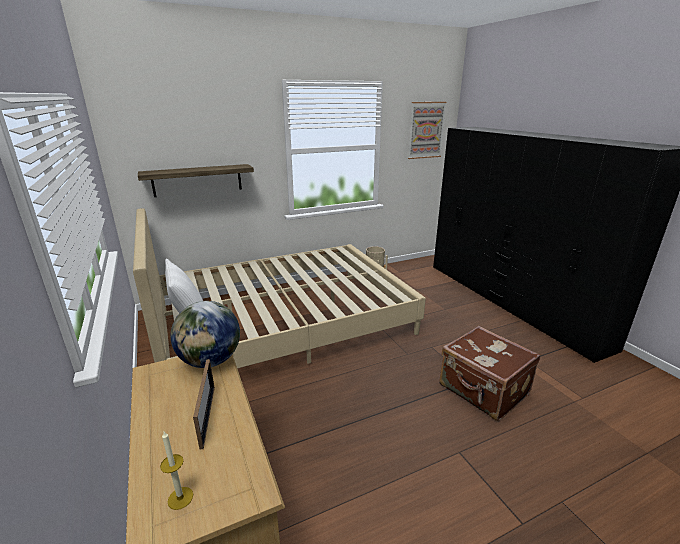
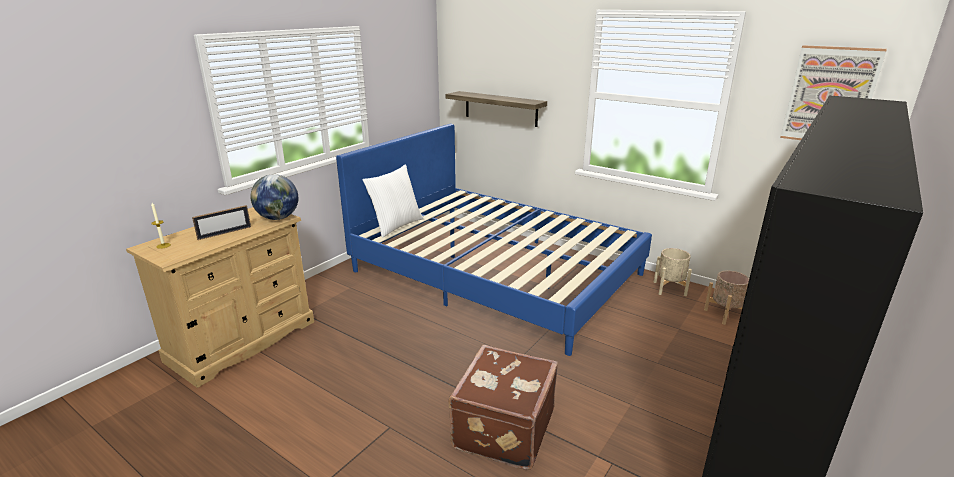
camera: 60 degrees right, 0 degrees up
beige bed [133,208,426,368] -> blue bed [336,124,652,356]
none -> beige planter [704,271,749,325]

